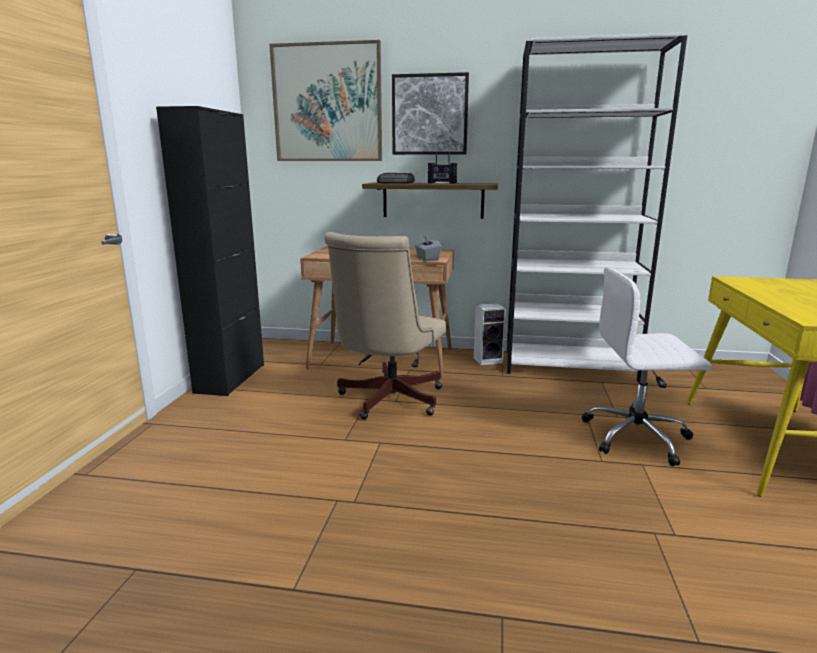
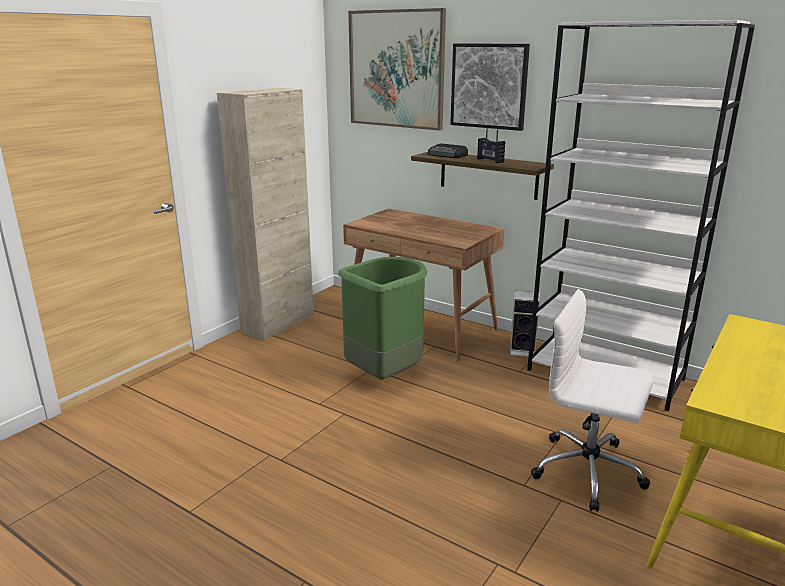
camera: 25 degrees right, 5 degrees up
black cabinet [156,106,264,396] -> beige cabinet [217,88,314,341]
beige office chair [324,232,446,420] -> green trash can [338,257,427,380]
grey tissue box [415,235,441,261] -> none

